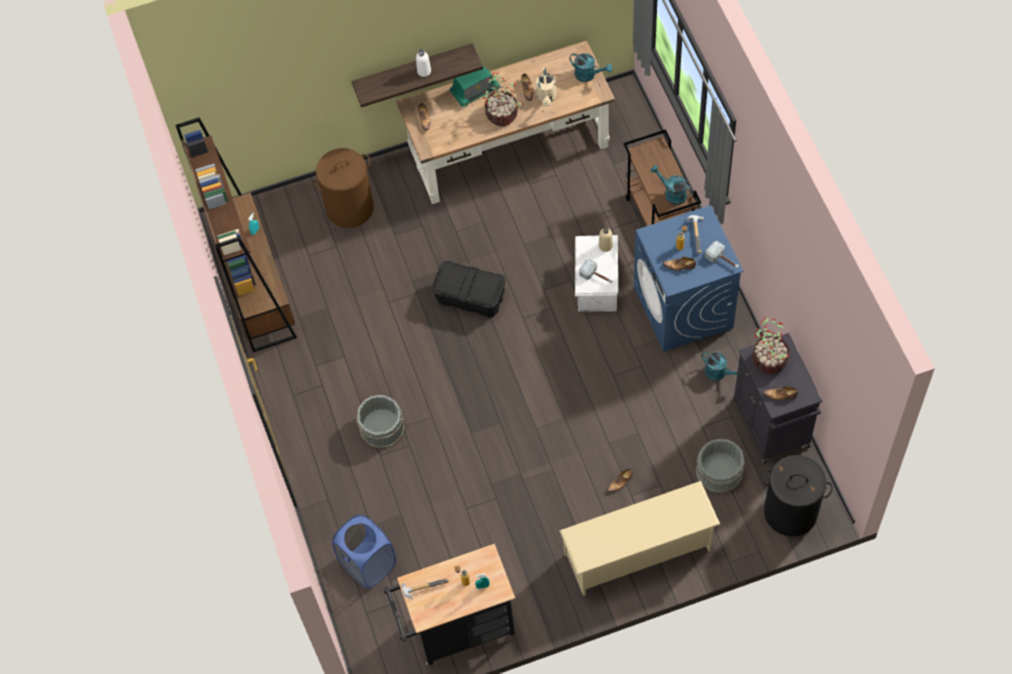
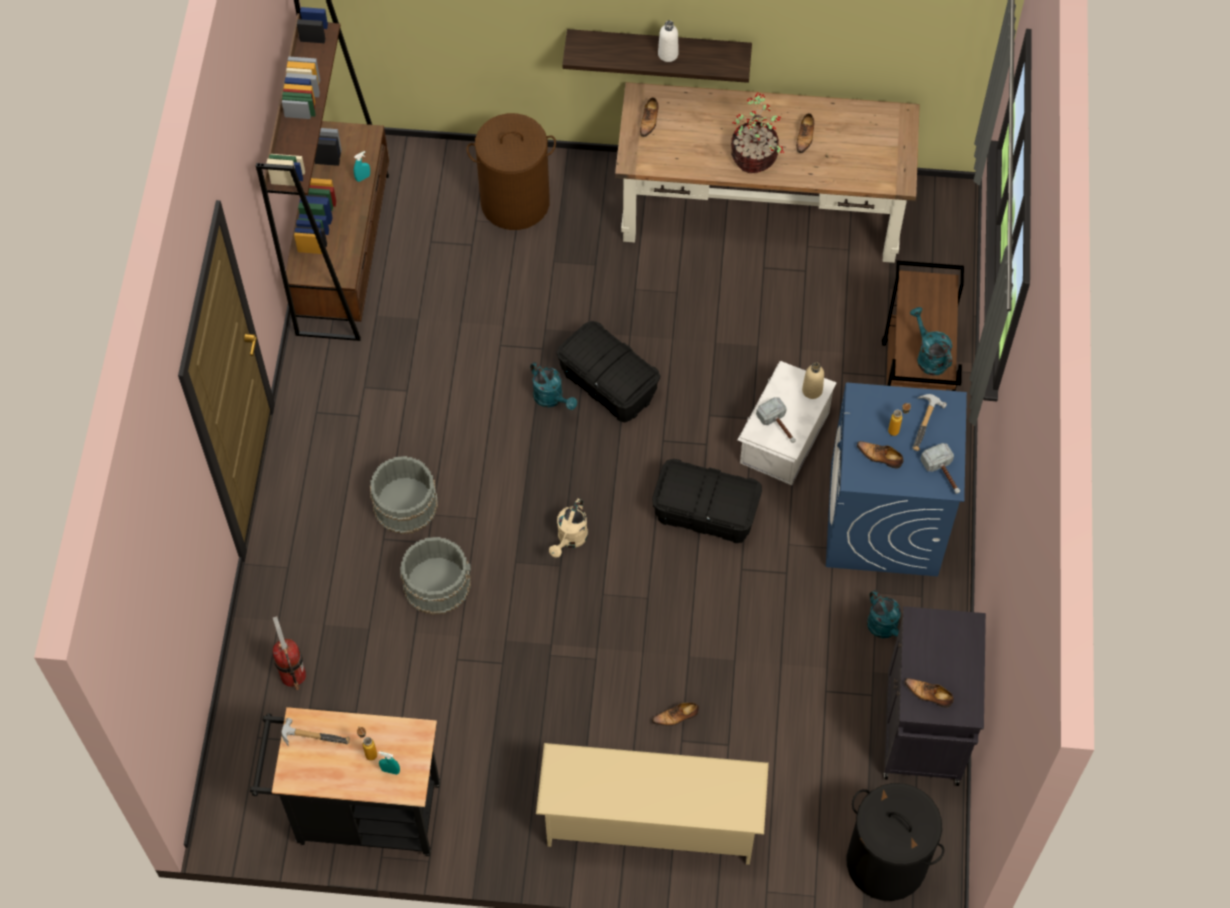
camera: 20 degrees right, 0 degrees up
blue laundry basket [332,515,396,588] -> fire extinguisher [273,616,306,690]
radio [450,66,500,107] -> none
beige watering can [536,68,556,106] -> beige watering can moved to [549,498,588,558]
turquoise watering can [569,53,612,82] -> turquoise watering can moved to [530,362,577,410]
grey bucket [695,439,745,493] -> grey bucket moved to [400,537,471,615]
potted plant [753,317,790,374] -> none
none -> black storage box [652,459,762,543]

